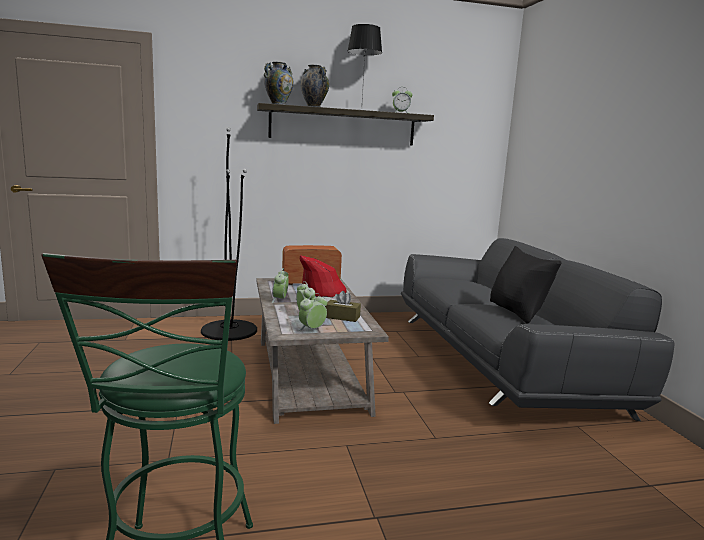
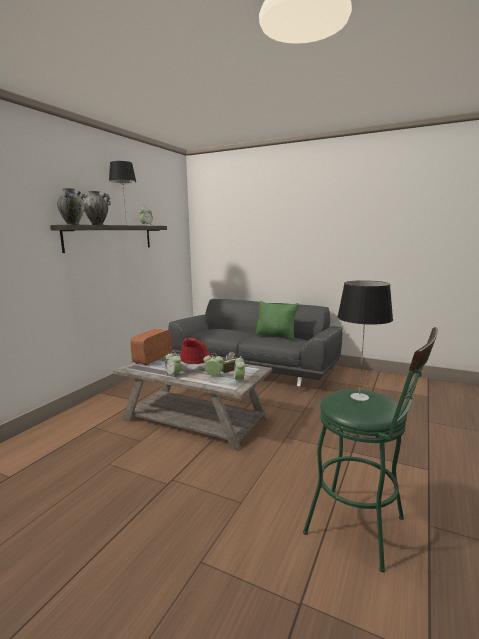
camera: 50 degrees left, 0 degrees up
black floor lamp [201,127,257,341] -> none
black pillow [490,246,562,324] -> green pillow [256,301,299,340]
none -> table lamp [337,280,393,401]

